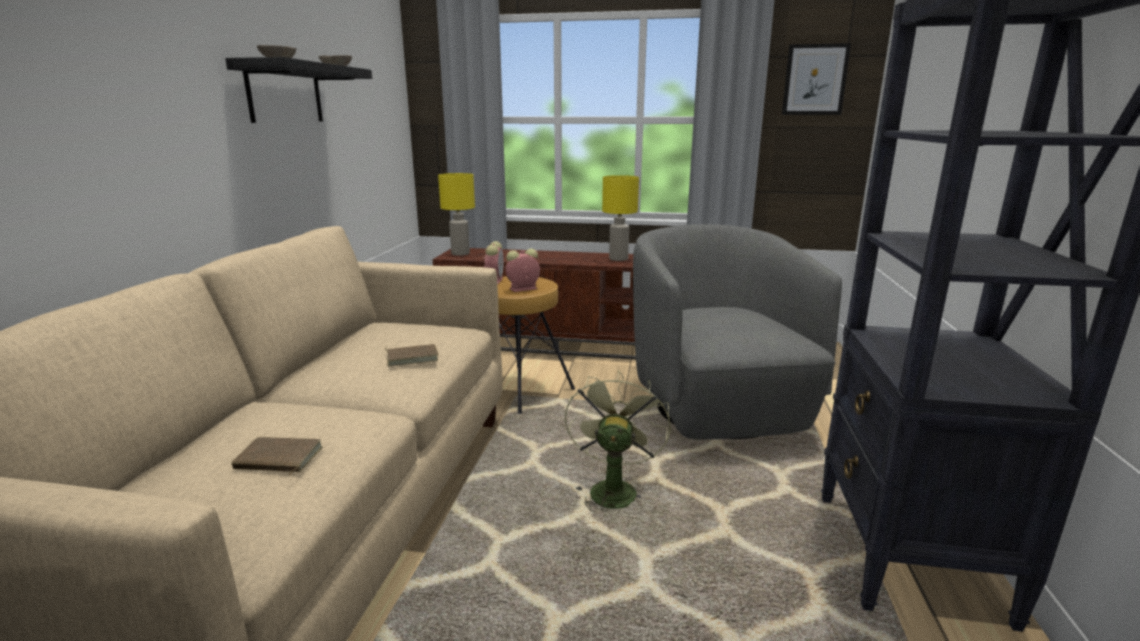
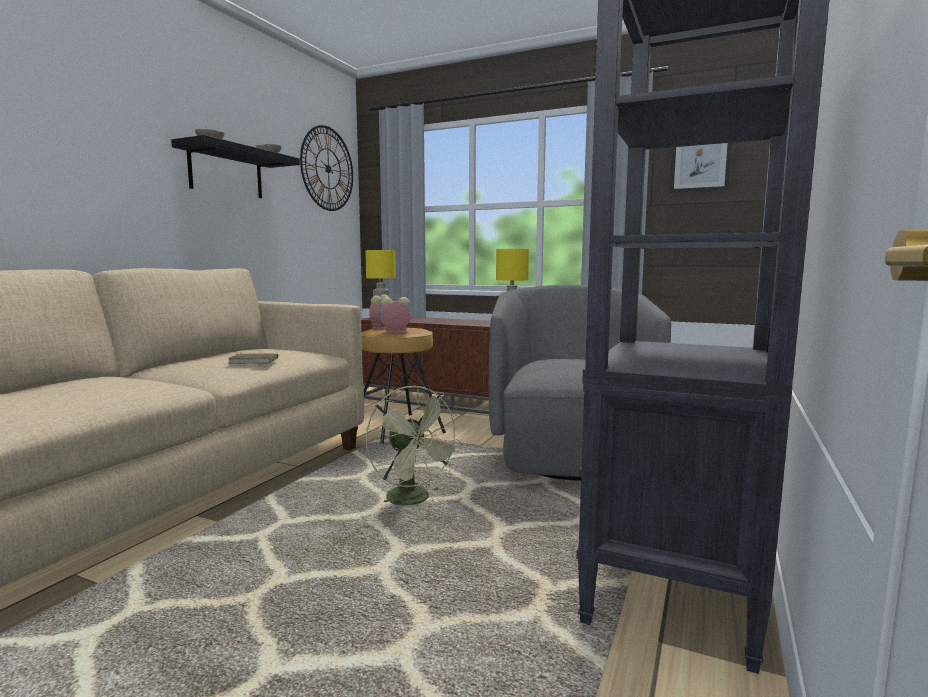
camera: 15 degrees right, 10 degrees down
brown book [231,437,323,476] -> none
green fan [565,370,671,511] -> green fan turned 120 degrees clockwise [366,386,463,505]
none -> wall clock [300,125,353,211]

